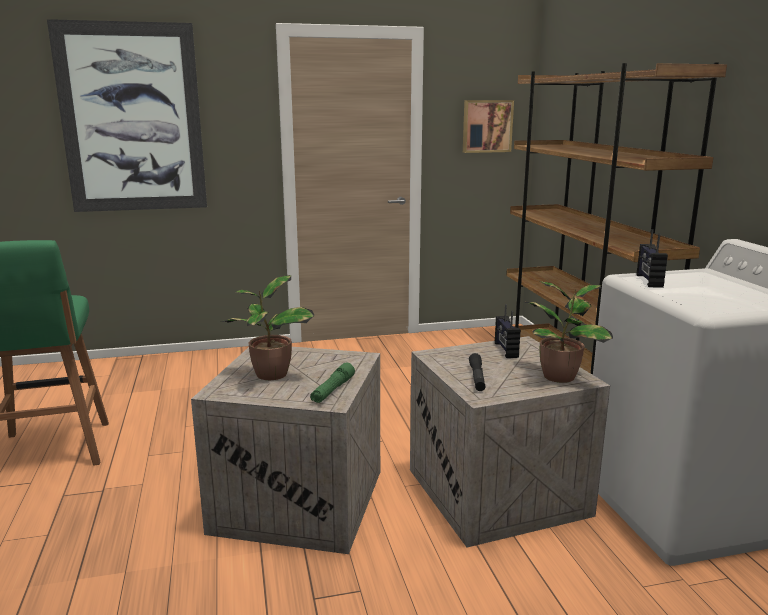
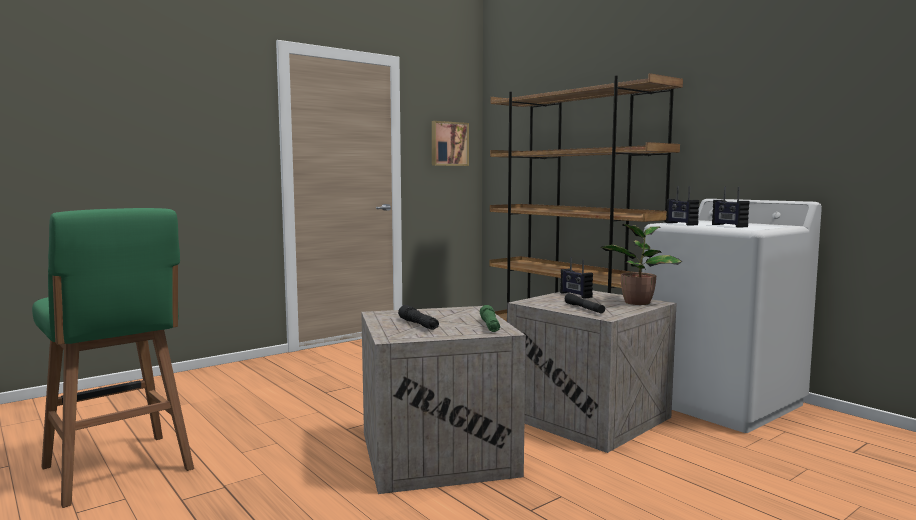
camera: 25 degrees left, 10 degrees down
picture [47,19,207,212] -> none
potted plant [221,275,314,380] -> black flashlight [398,305,439,330]
none -> radio [712,186,750,228]

